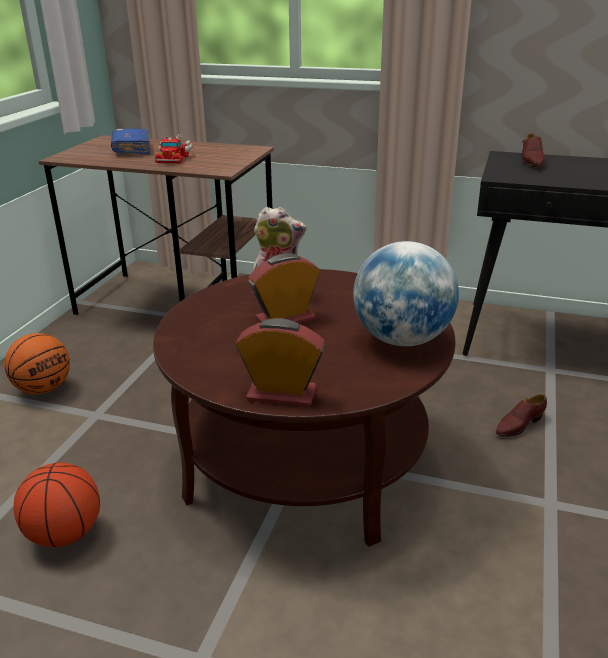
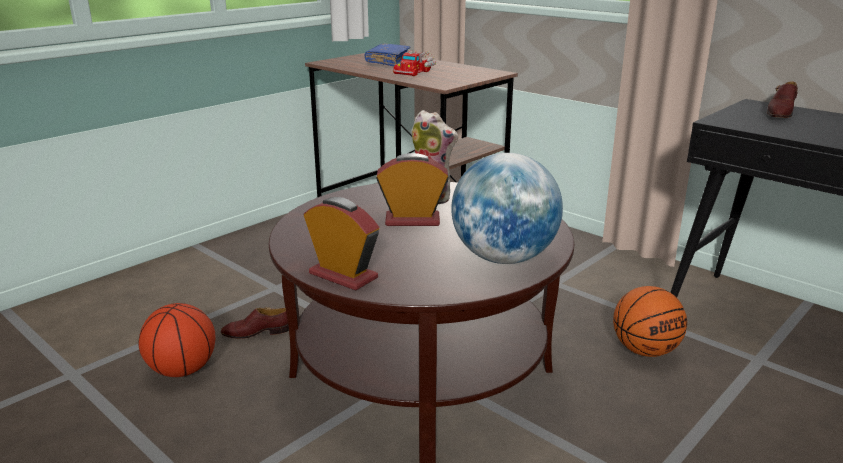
camera: 25 degrees right, 5 degrees down
basketball [4,333,70,394] -> basketball moved to [613,286,687,357]
brown shoe [496,394,547,437] -> brown shoe moved to [221,307,289,339]

